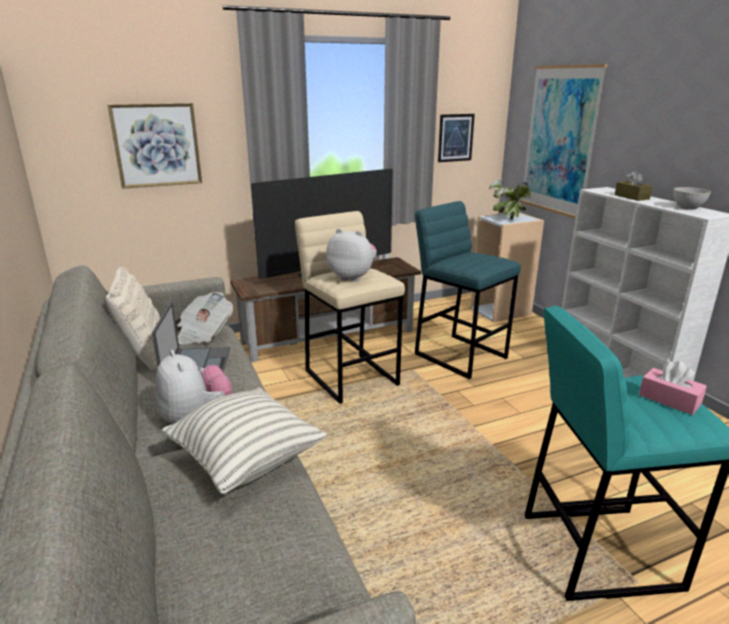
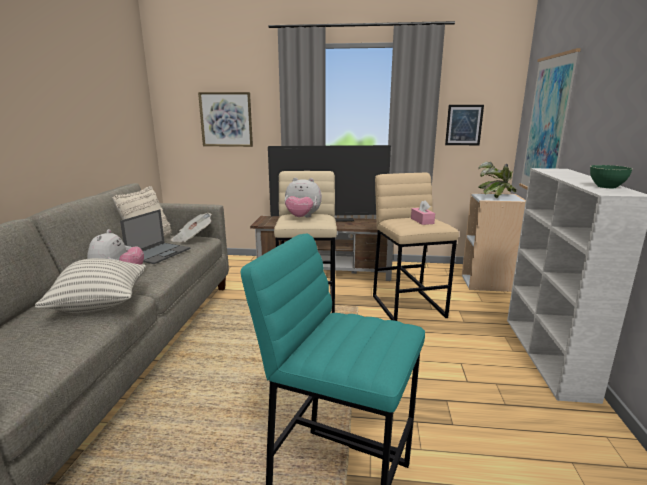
camera: 30 degrees right, 5 degrees down
plush toy [326,228,377,282] -> plush toy turned 135 degrees clockwise [284,178,322,218]
turquoise stool [415,201,521,379] -> beige stool [373,173,459,321]
brown tissue box [615,171,652,201] -> none
pink tissue box [639,361,707,415] -> pink tissue box moved to [411,200,435,225]
grey bowl [674,187,711,210] -> green bowl [590,165,633,188]

